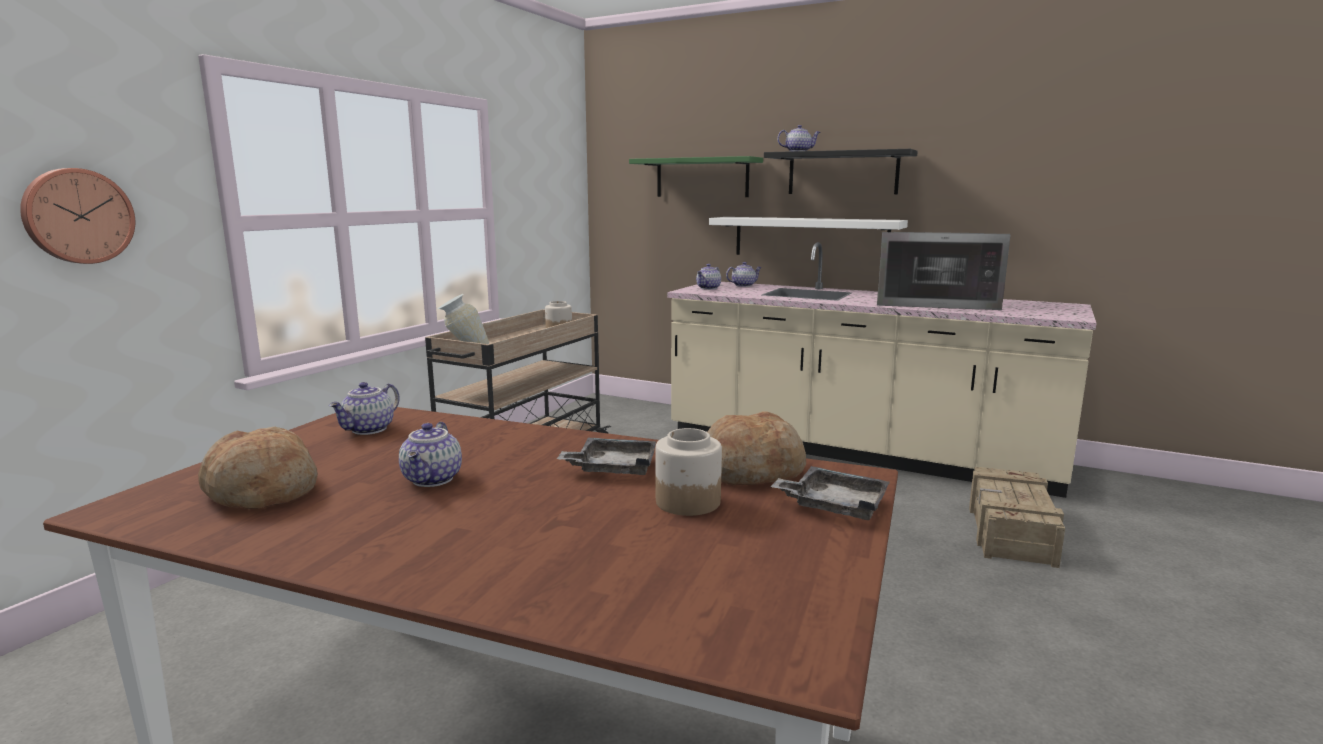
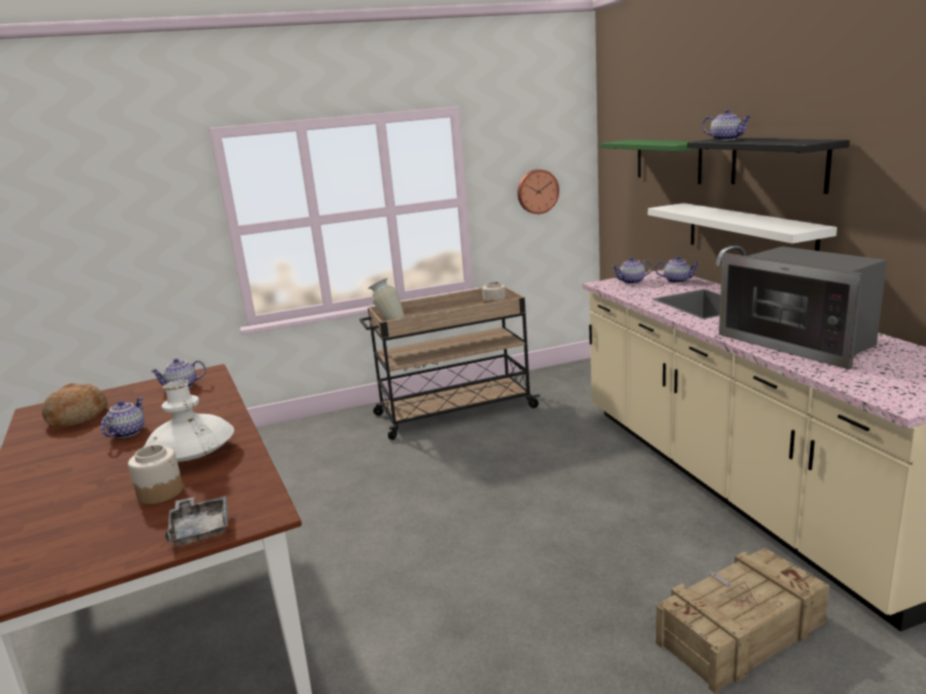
camera: 45 degrees right, 5 degrees up
wall clock [20,168,135,264] -> wall clock moved to [517,169,559,214]
teapot [399,422,462,487] -> teapot turned 150 degrees clockwise [101,398,144,438]
grey tray [557,437,657,475] -> white vase [143,380,234,462]
bread [707,411,806,485] -> none

